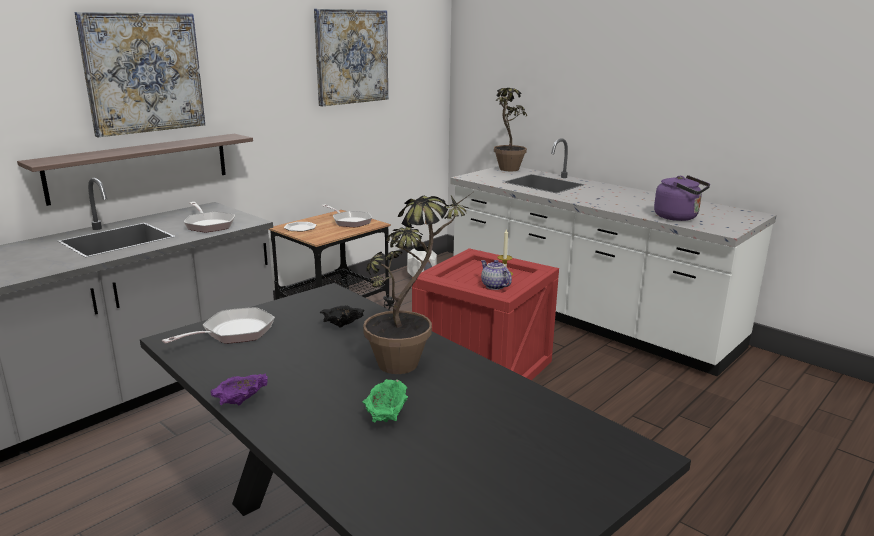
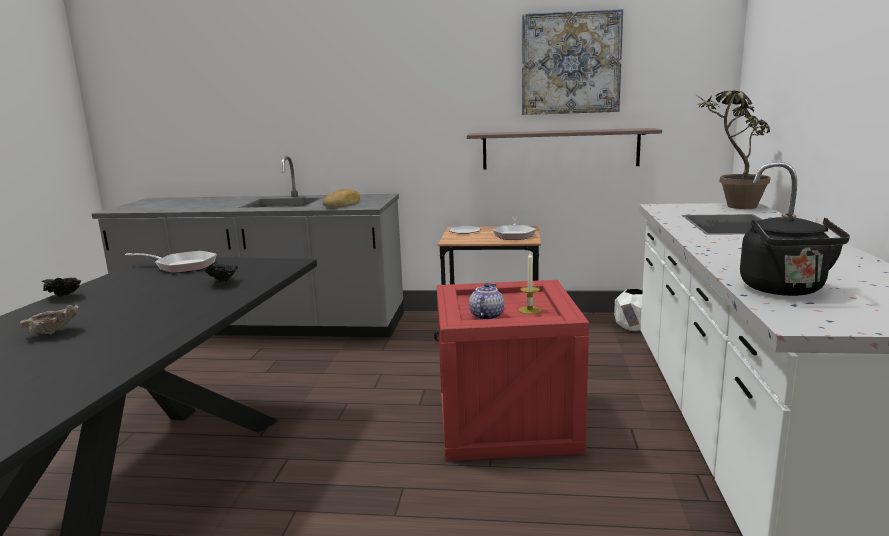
camera: 55 degrees right, 5 degrees down
shelf [17,134,253,206] -> shelf moved to [467,128,662,170]
picture [74,12,205,137] -> none
frying pan [184,202,235,233] -> bread [323,189,360,207]
purple bowl [210,374,268,405] -> black bowl [42,277,81,298]
green bowl [362,379,408,422] -> beige bowl [20,305,79,335]
potted plant [363,193,472,374] -> none
purple kettle [654,175,710,221] -> black kettle [740,213,850,296]

